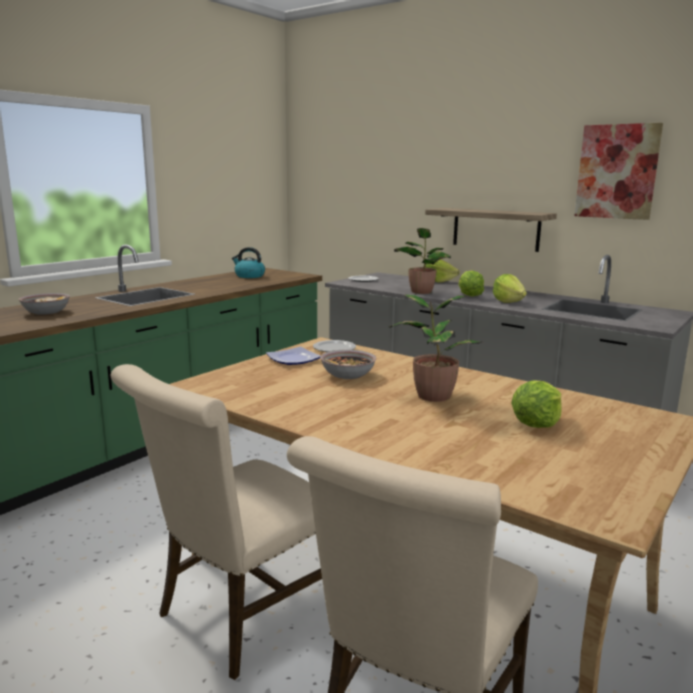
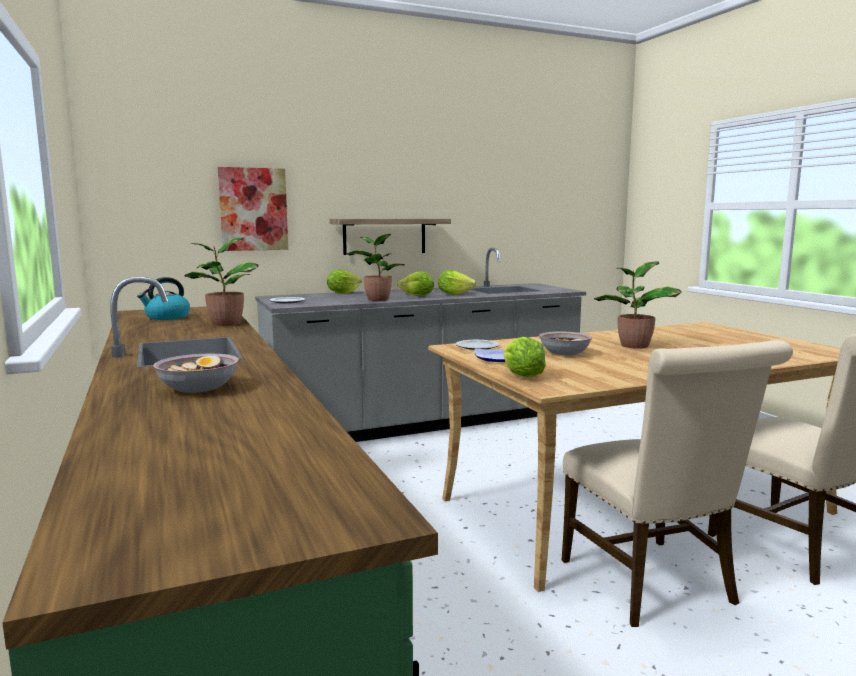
camera: 60 degrees left, 5 degrees down
lettuce [511,381,562,428] -> lettuce moved to [504,337,546,377]
picture [574,123,663,220] -> picture moved to [217,167,288,251]
none -> potted plant [184,237,258,326]

